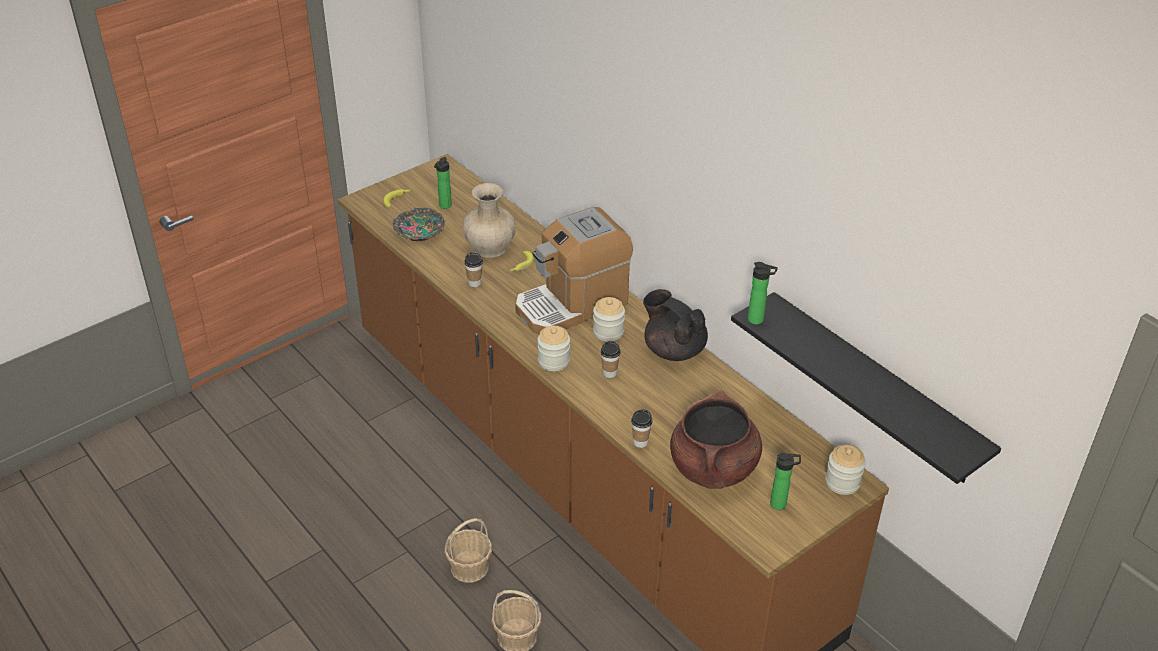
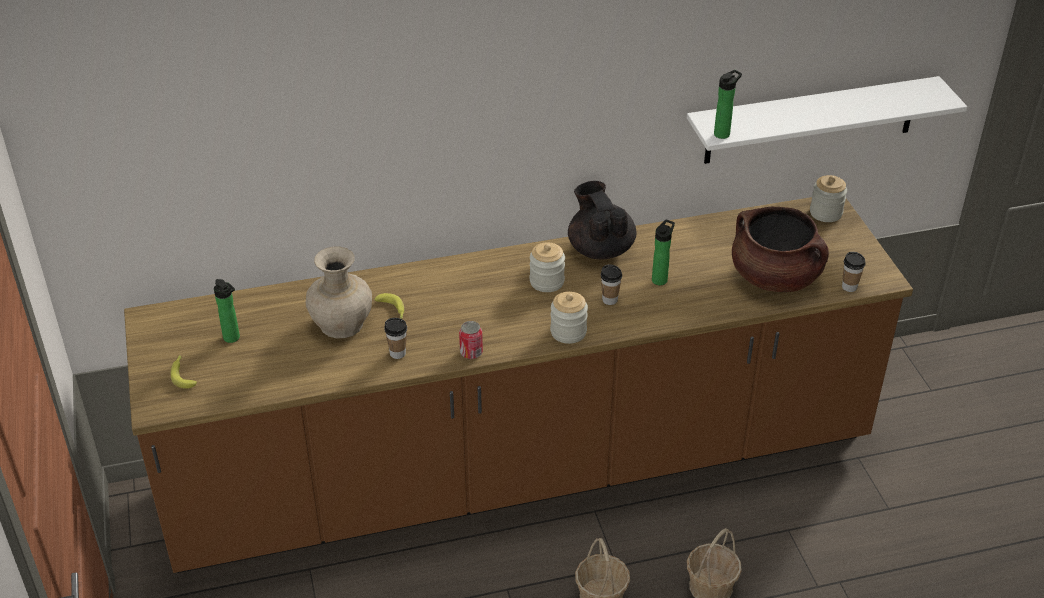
camera: 65 degrees left, 0 degrees up
bowl [392,207,445,241] -> none
coffee machine [515,207,633,334] -> none
cup [631,409,652,448] -> cup moved to [842,252,866,292]
black teapot [643,289,708,361] -> black teapot turned 90 degrees clockwise [568,181,637,260]
black shelf [731,292,1001,484] -> white shelf [687,76,967,164]
bottle [770,453,801,510] -> bottle moved to [652,220,675,285]
none -> can [459,321,483,359]

